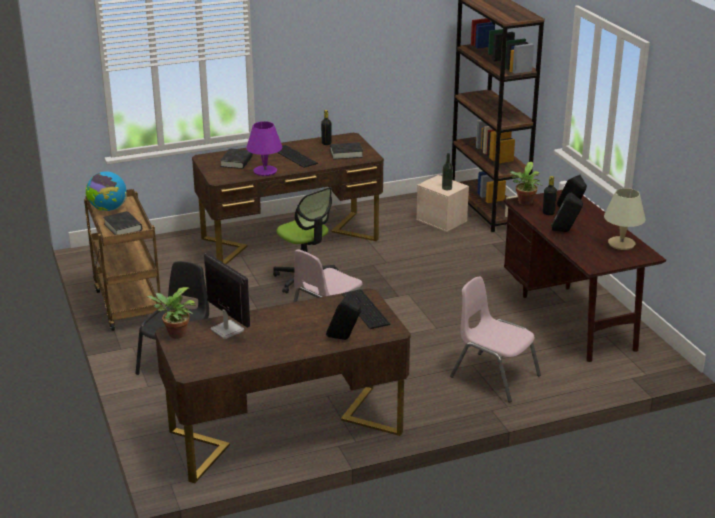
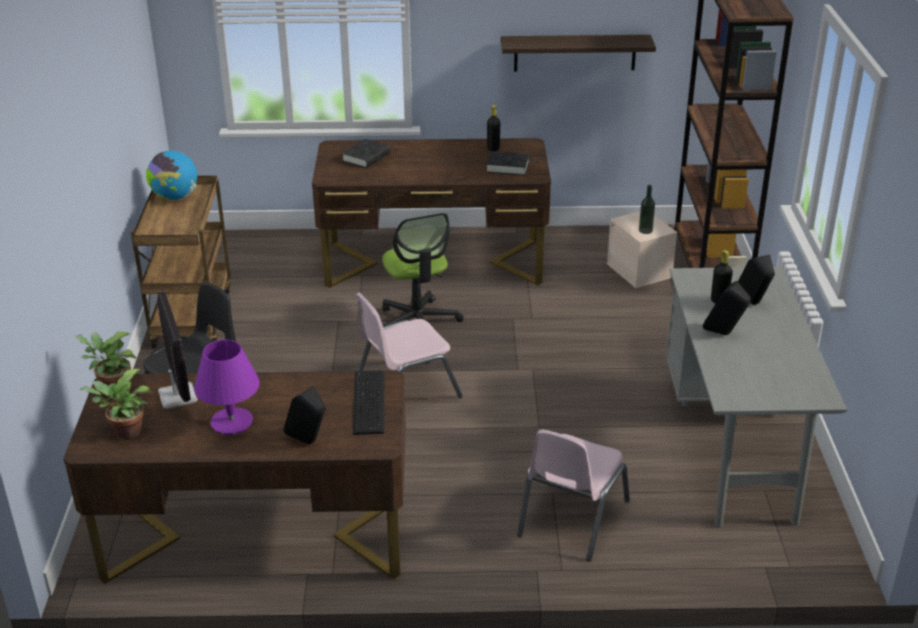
camera: 20 degrees right, 5 degrees up
black book [103,211,142,235] -> none
purple table lamp [246,121,282,176] -> purple table lamp moved to [194,340,260,435]
keyboard [277,145,318,168] -> none
pink chair [450,277,541,403] -> pink chair turned 120 degrees counterclockwise [517,430,630,561]
brown desk [503,190,666,362] -> grey desk [666,267,847,527]
potted plant [509,162,543,205] -> potted plant moved to [80,369,152,440]
beige table lamp [604,188,646,250] -> none
none -> shelf [501,35,656,72]

